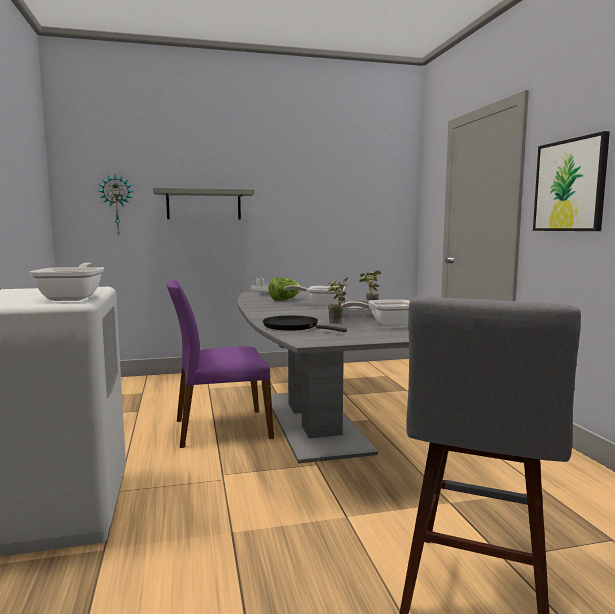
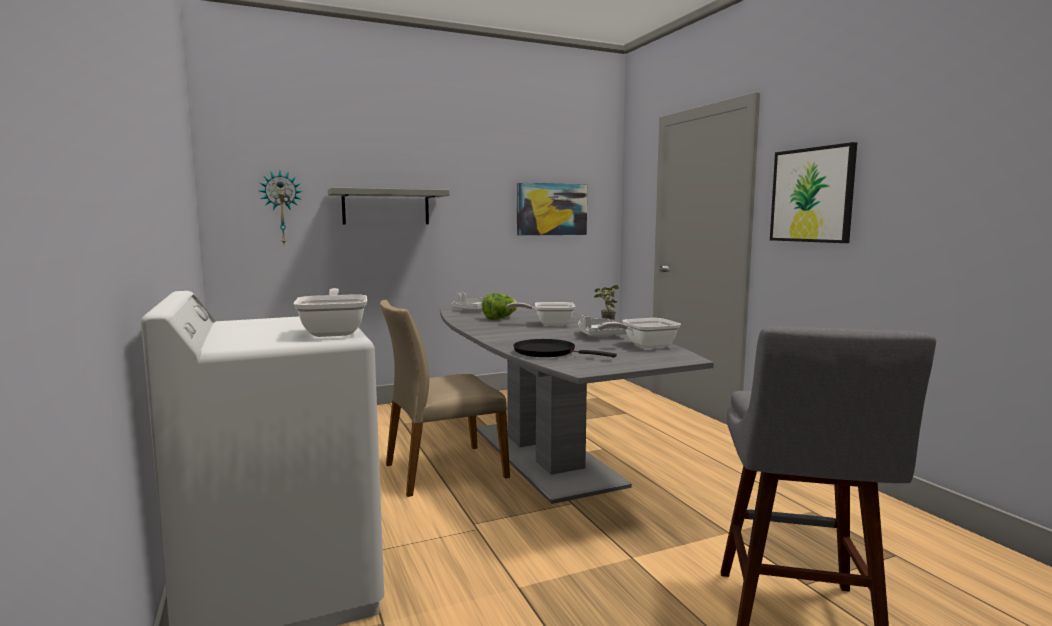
camera: 10 degrees left, 0 degrees up
purple chair [167,279,274,448] -> beige chair [380,300,510,497]
potted plant [326,277,348,323] -> none
none -> picture [517,183,587,236]

